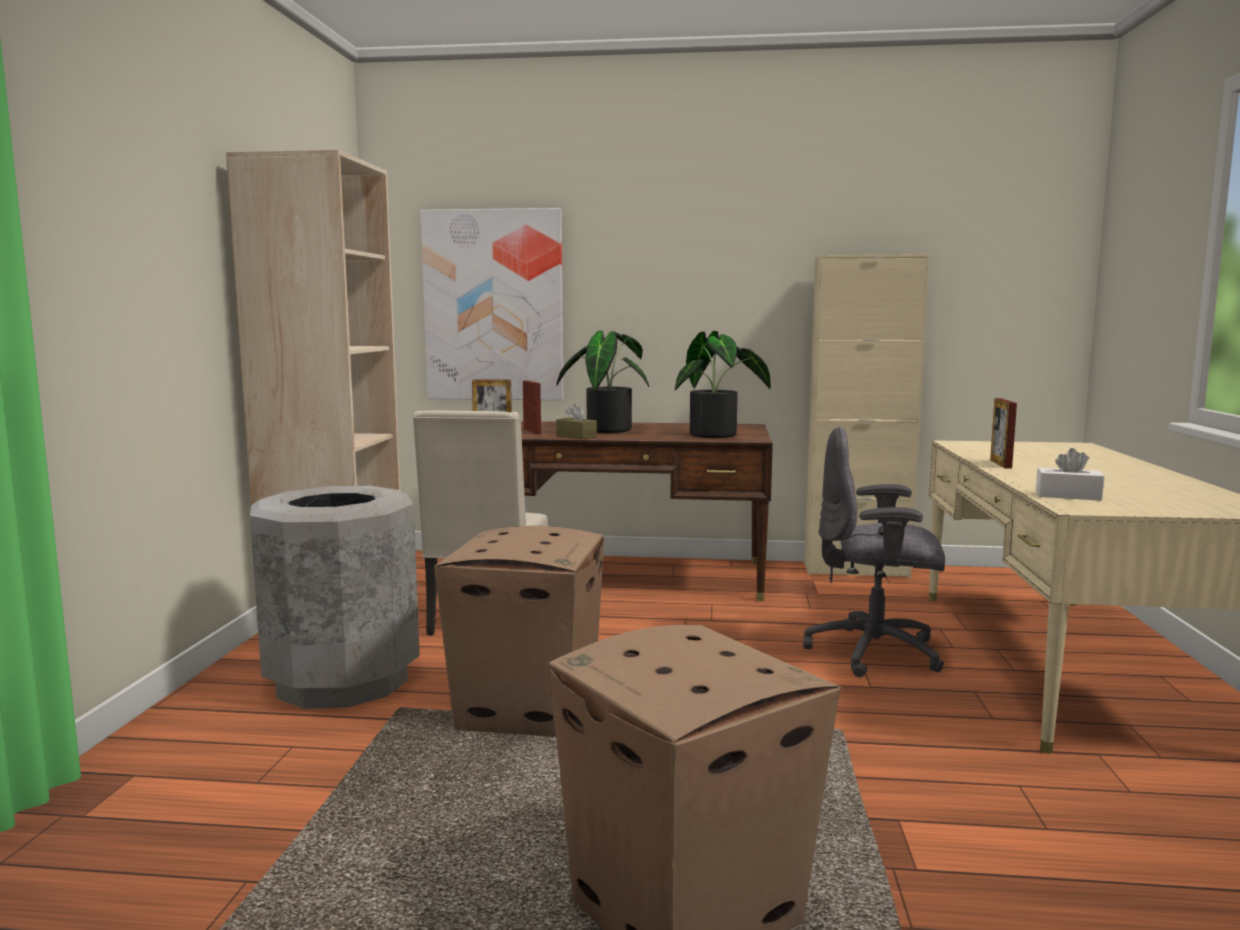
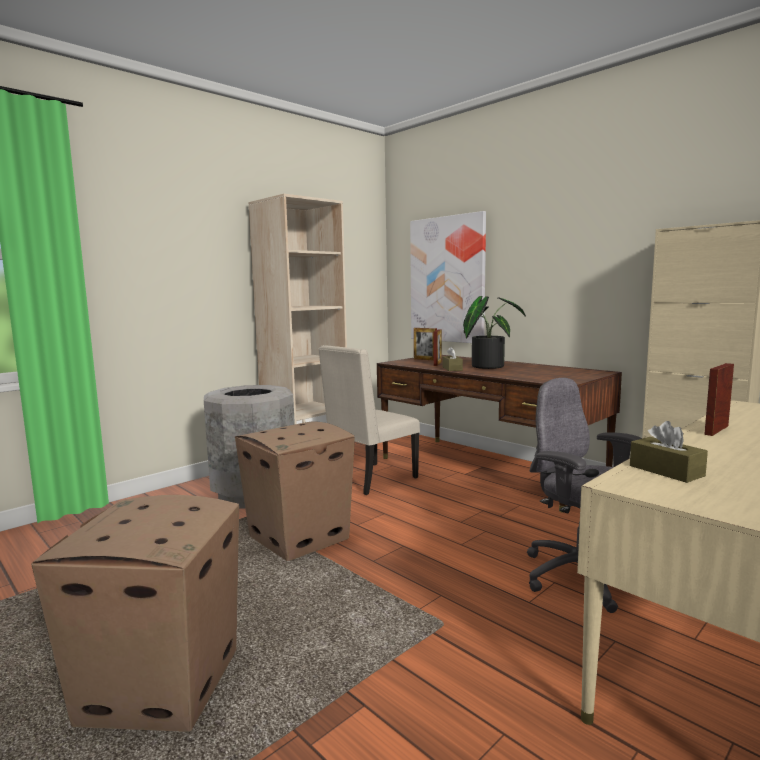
camera: 40 degrees right, 0 degrees up
potted plant [675,331,771,438] -> none
white tissue box [1036,448,1105,501] -> brown tissue box [630,421,708,483]

